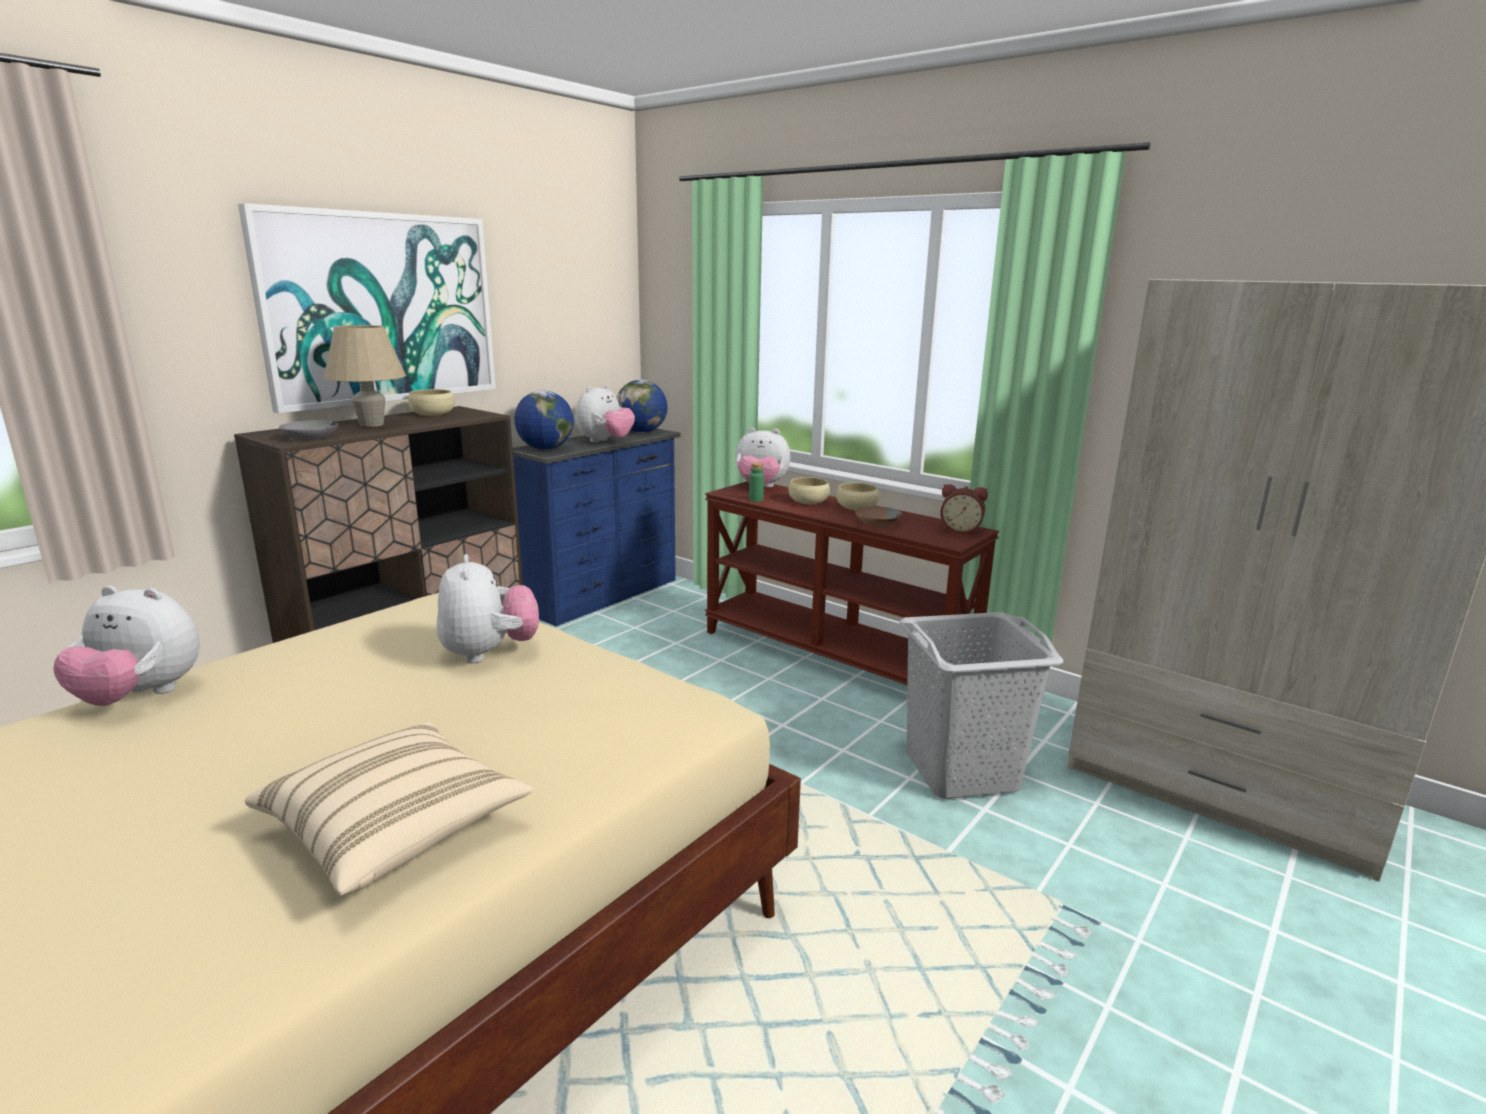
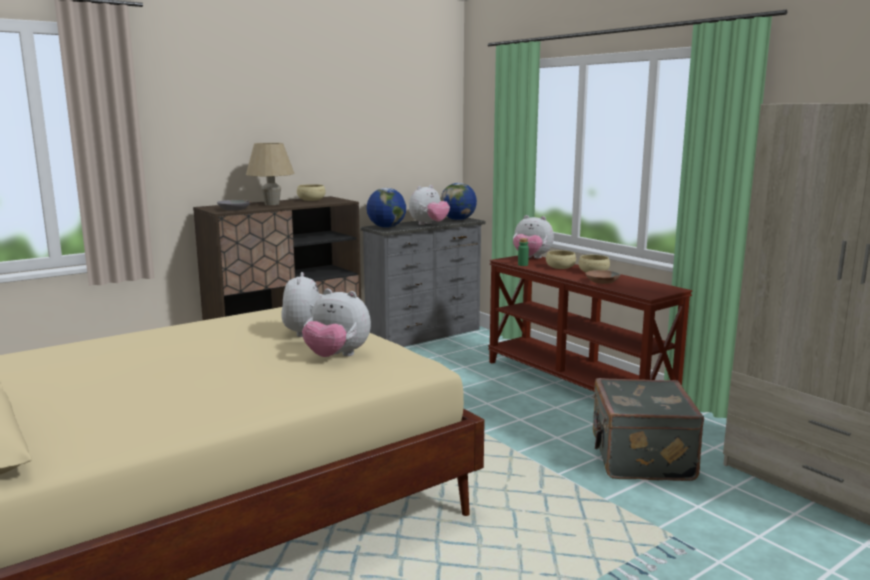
camera: 15 degrees right, 5 degrees down
plush toy [53,585,200,706] -> plush toy moved to [302,289,371,357]
picture [238,203,496,413] -> none
beige pillow [245,721,533,895] -> none
blue dresser [513,428,680,627] -> grey dresser [361,217,485,347]
grey laundry basket [899,612,1063,799] -> grey suitcase [592,378,704,481]
alarm clock [940,484,988,534] -> none

